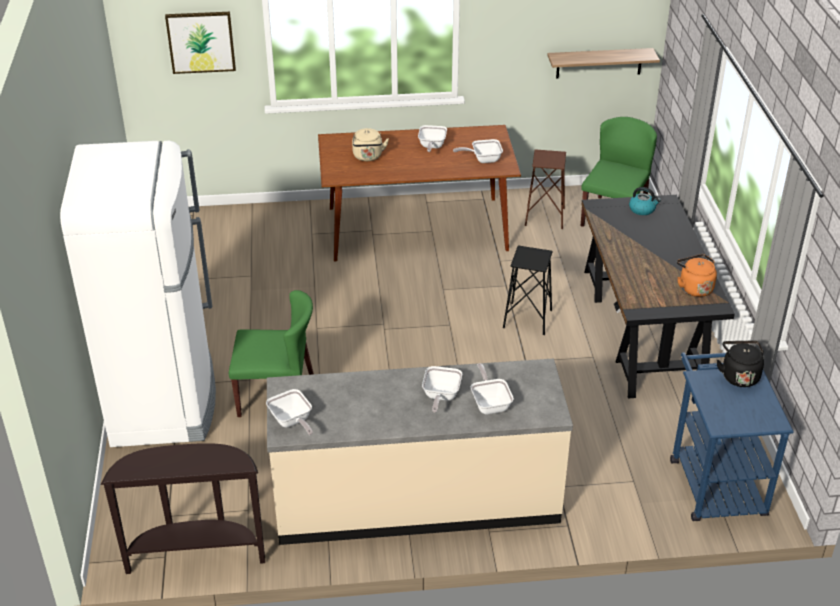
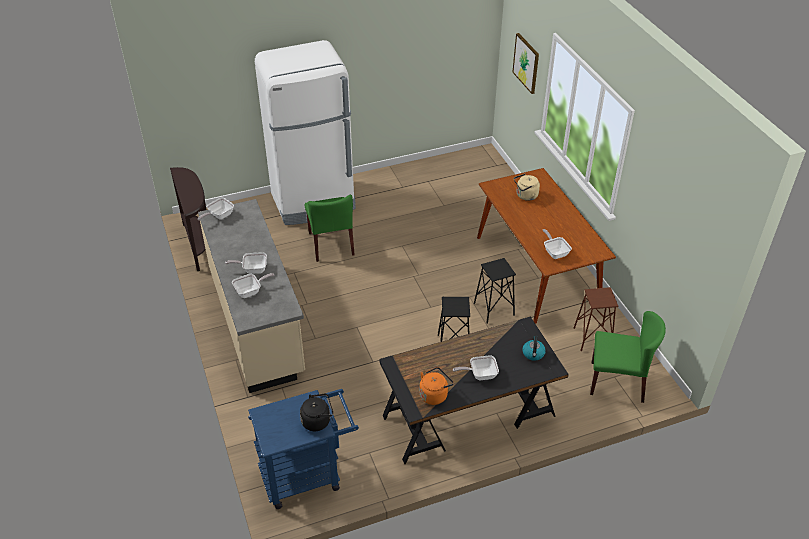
camera: 75 degrees right, 5 degrees up
frying pan [418,125,447,152] -> frying pan moved to [453,355,499,380]
shelf [547,48,660,78] -> none
none -> black stool [474,258,516,324]

